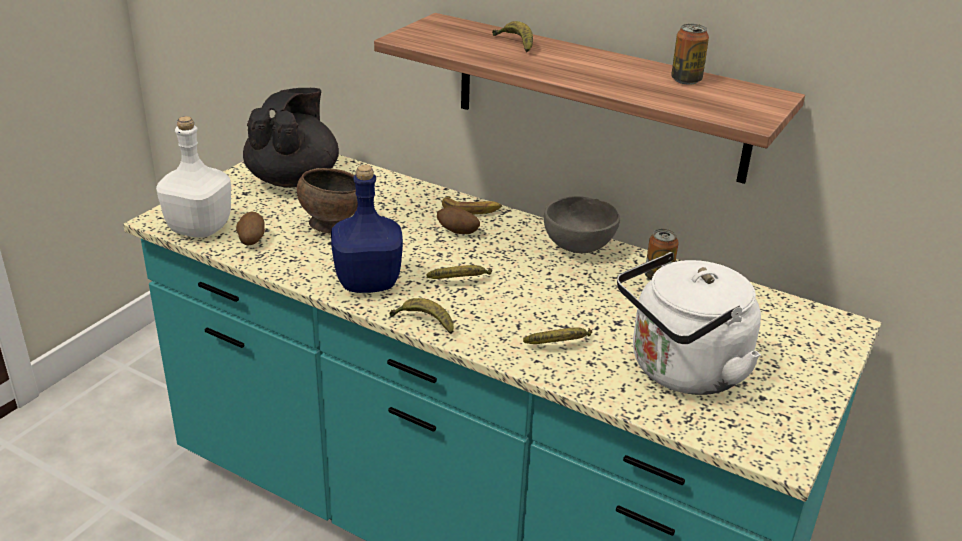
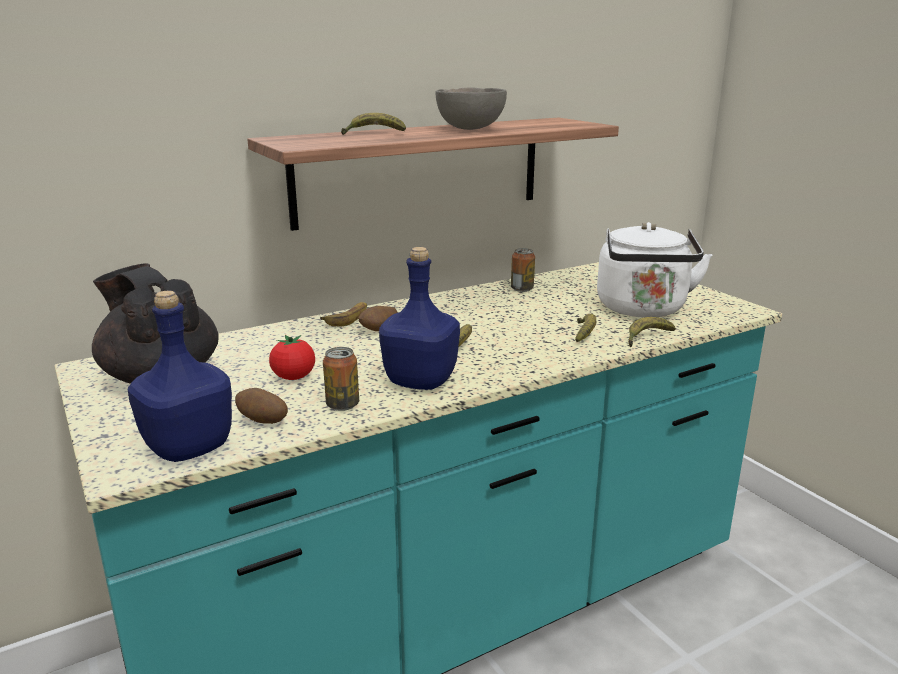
camera: 60 degrees left, 10 degrees down
white bottle [156,116,231,238] -> blue bottle [128,291,232,462]
brown bowl [297,168,358,233] -> tomato [269,335,315,380]
banana [389,298,454,334] -> banana moved to [628,317,676,347]
grey bowl [544,196,620,253] -> grey bowl moved to [435,87,507,130]
can [671,24,709,85] -> can moved to [323,347,359,411]

